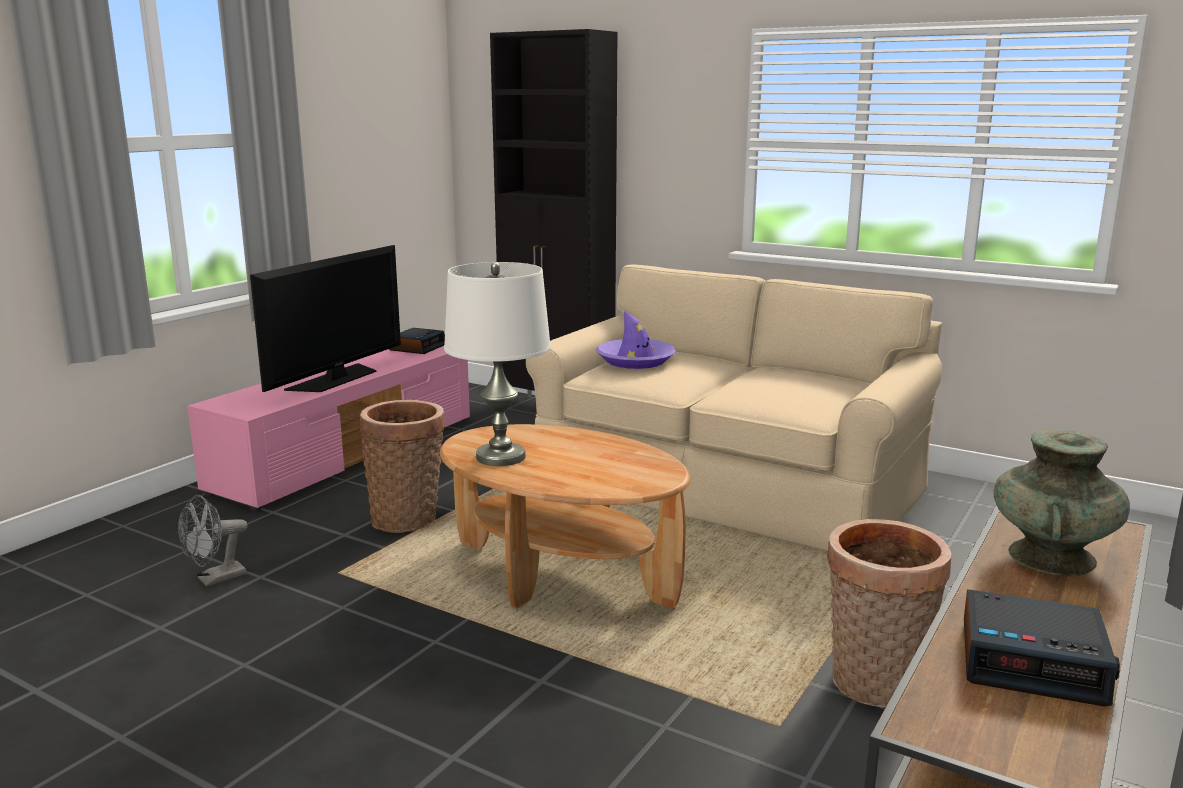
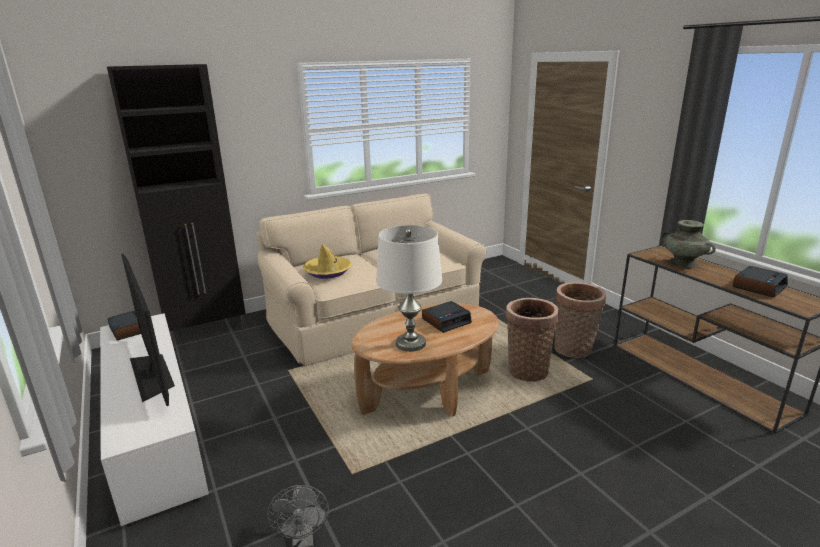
camera: 60 degrees left, 5 degrees up
pink tv stand [187,346,470,511] -> white tv stand [100,313,209,527]
basket [359,400,445,533] -> basket moved to [506,298,559,382]
purple hat [596,310,676,369] -> yellow hat [303,245,352,279]
none -> alarm clock [422,301,472,333]

